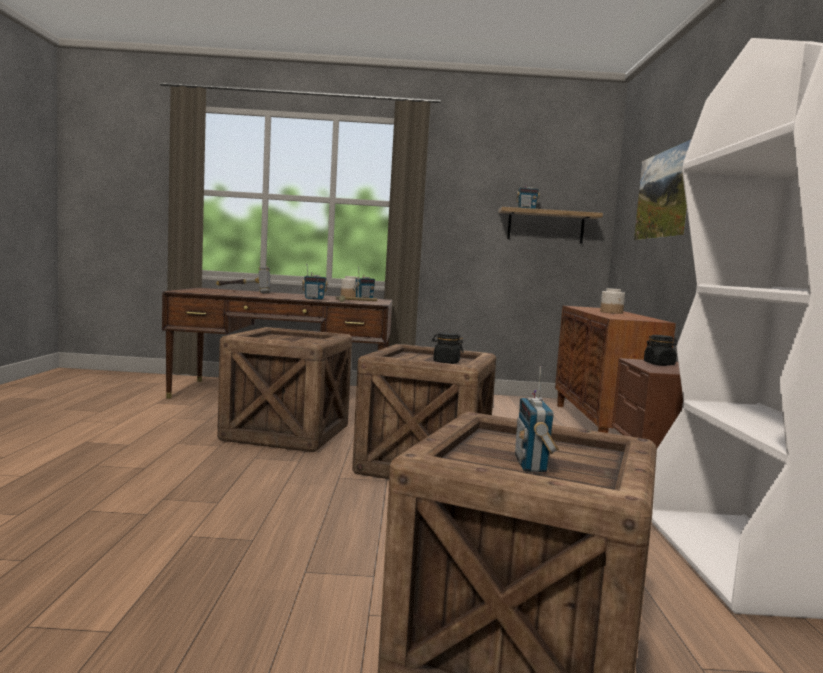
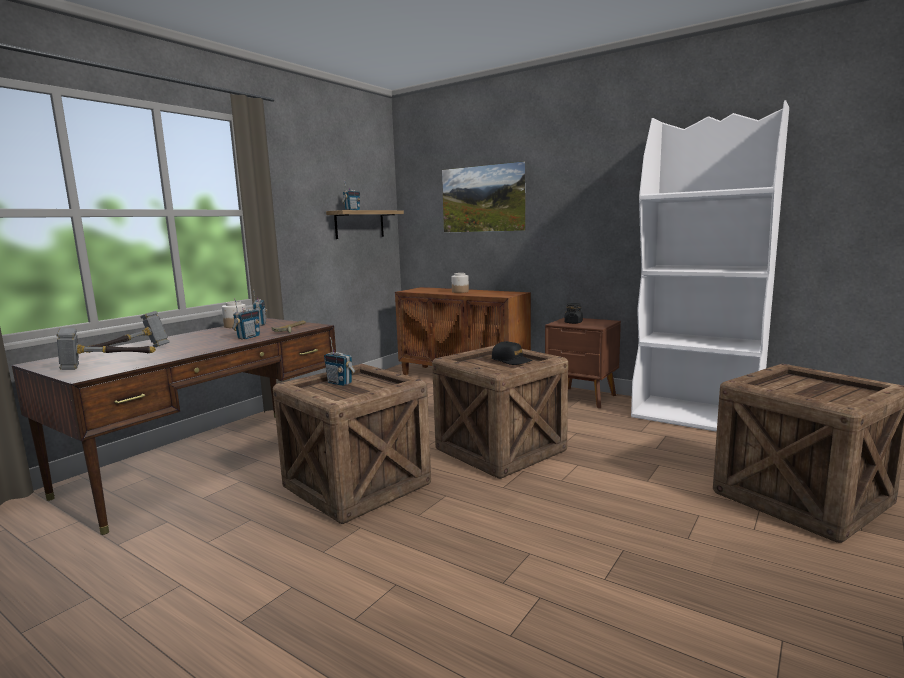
camera: 55 degrees left, 5 degrees up
black jar [431,332,463,364] -> black cap [492,341,532,365]
radio [515,366,559,473] -> radio moved to [324,337,356,386]
none -> hammer [57,328,156,370]

